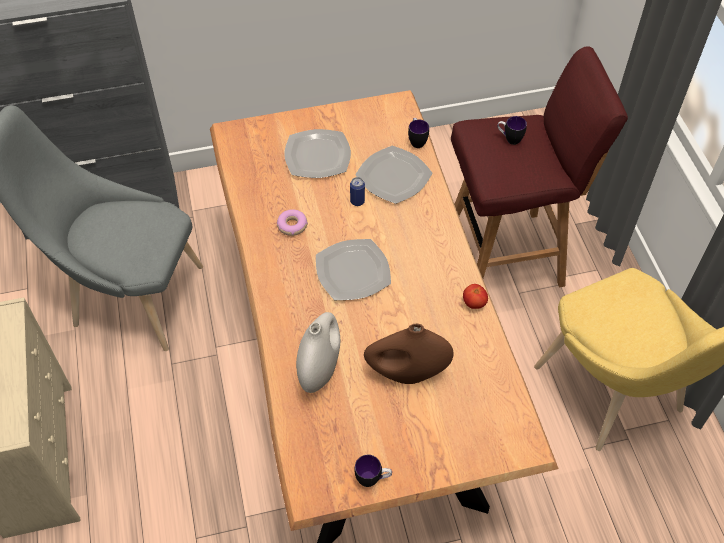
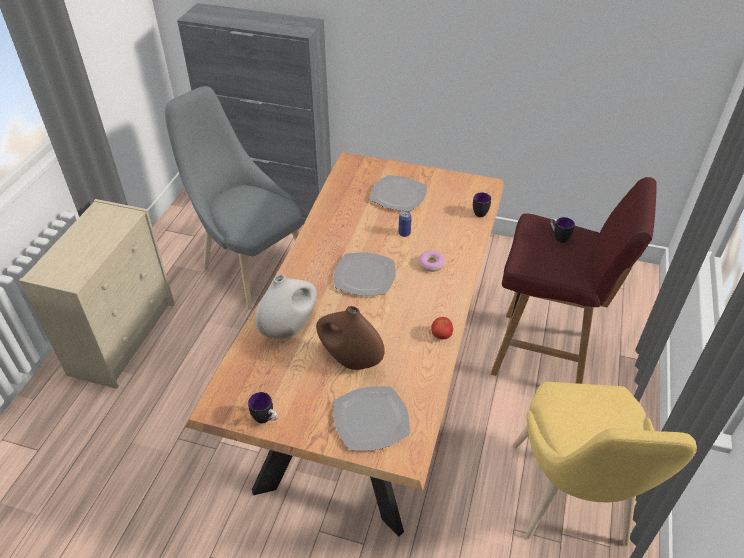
camera: 30 degrees right, 10 degrees down
donut [277,210,308,236] -> donut moved to [418,251,445,272]
plate [355,146,432,204] -> plate moved to [333,386,410,451]

